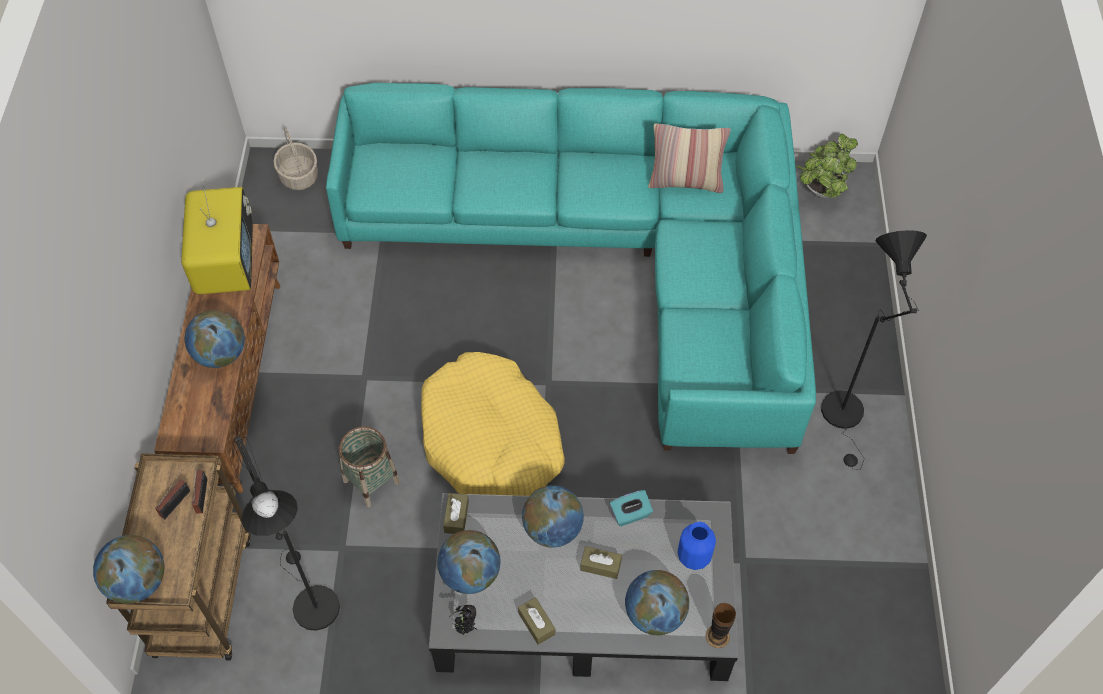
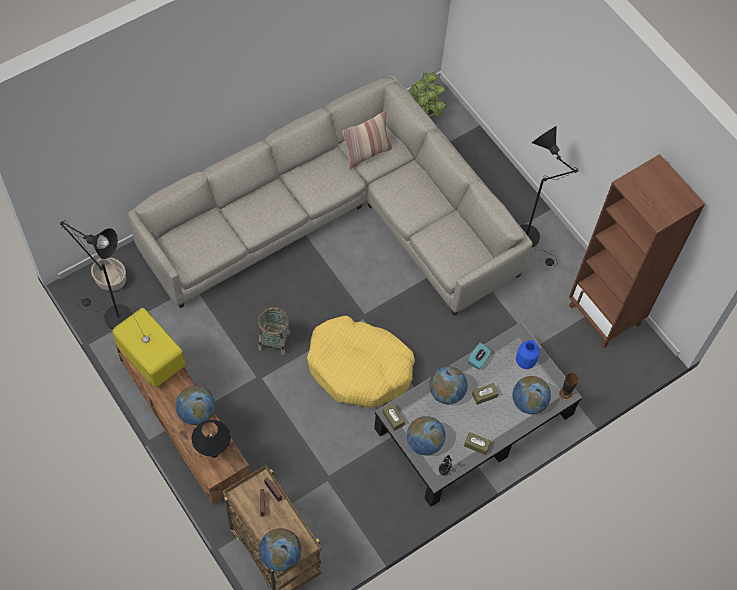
camera: 40 degrees left, 5 degrees up
black floor lamp [233,436,340,631] -> black floor lamp moved to [60,220,132,329]
turquoise sofa [326,83,816,454] -> grey sofa [128,74,532,316]
basket [338,426,400,508] -> basket moved to [258,307,290,355]
none -> black table lamp [191,420,231,458]
none -> brown bookcase [569,154,705,348]

